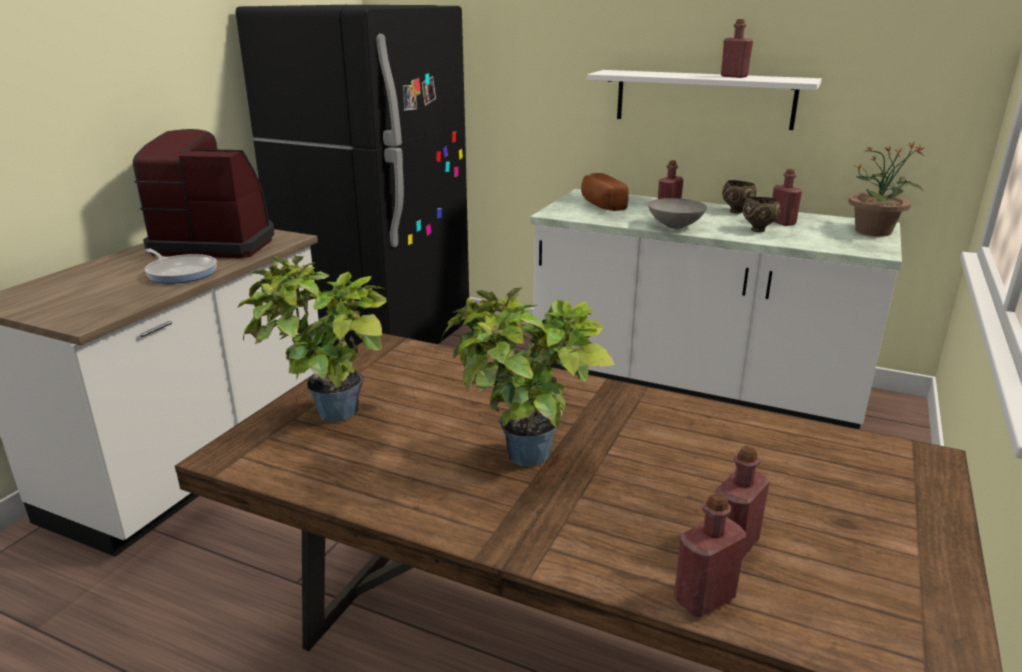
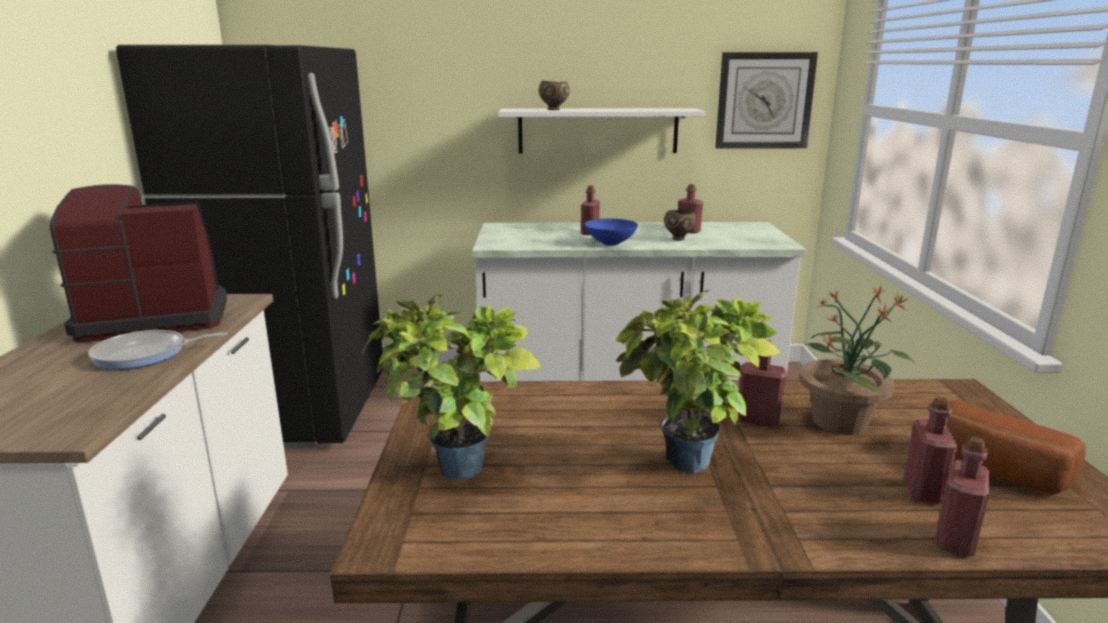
camera: 25 degrees left, 5 degrees down
frying pan [145,249,217,283] -> frying pan turned 150 degrees clockwise [88,330,227,370]
bread [581,173,629,211] -> bread moved to [946,401,1086,494]
grey bowl [648,198,707,229] -> blue bowl [585,219,638,246]
red bottle [721,19,753,78] -> red bottle moved to [738,340,788,427]
brown bowl [722,180,757,214] -> brown bowl moved to [539,80,570,110]
potted plant [848,142,924,237] -> potted plant moved to [799,285,914,435]
none -> wall clock [715,52,818,149]

